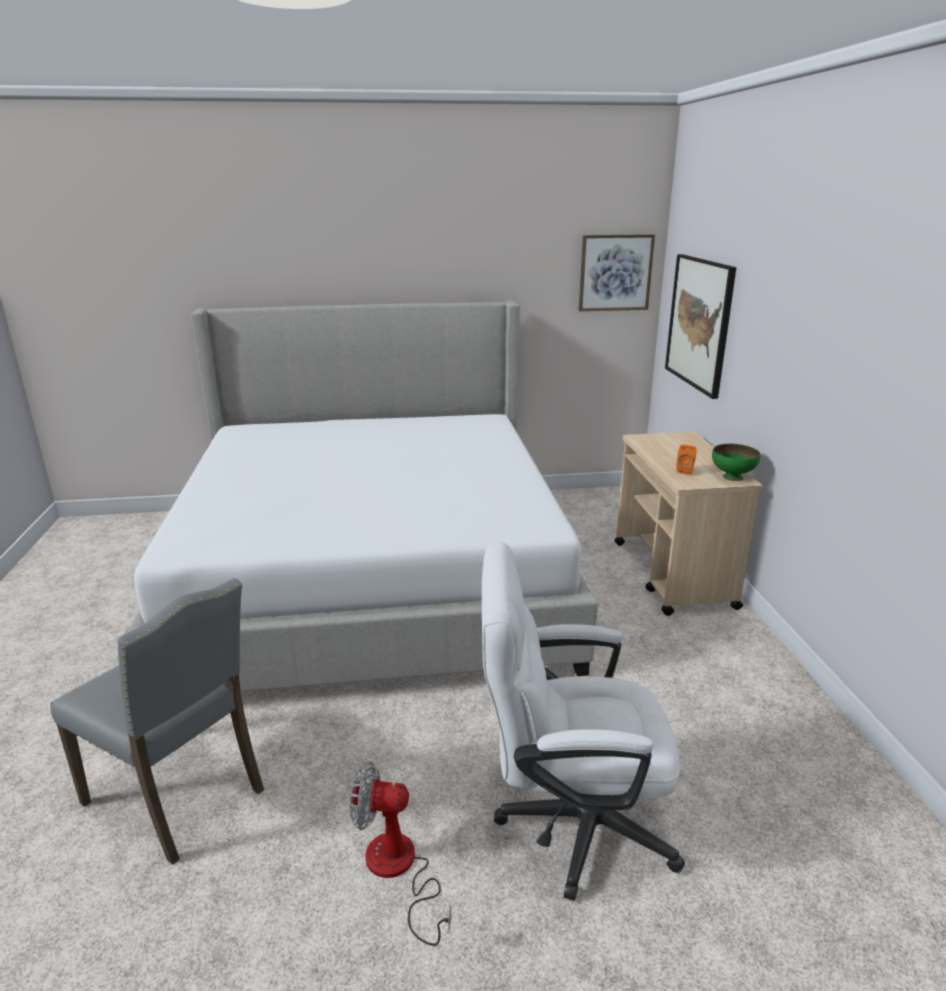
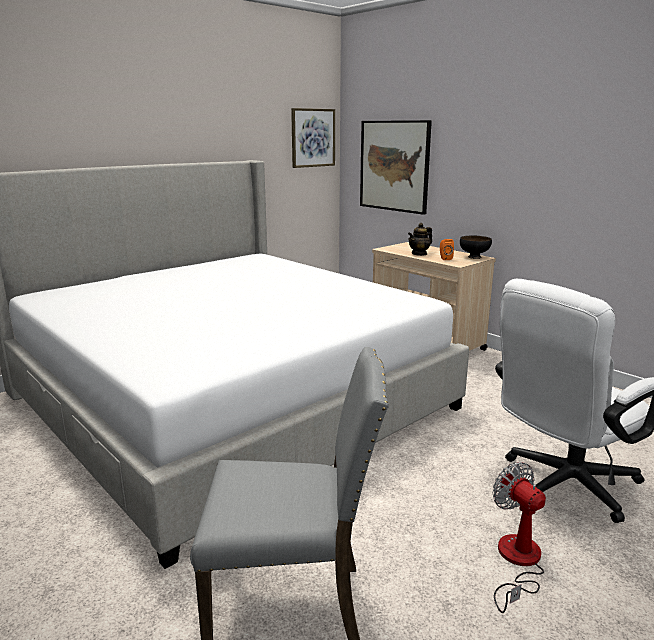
camera: 35 degrees left, 5 degrees down
fan [350,761,451,946] -> fan turned 90 degrees clockwise [493,462,546,613]
green bowl [712,444,760,481] -> black bowl [460,236,492,259]
none -> teapot [408,223,432,256]

